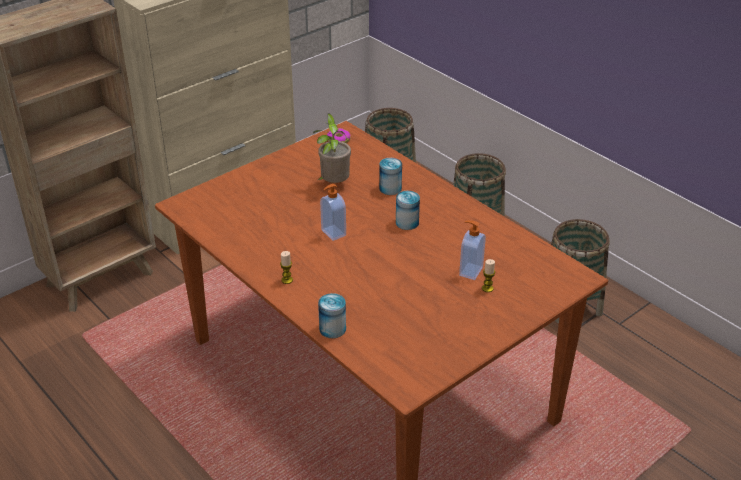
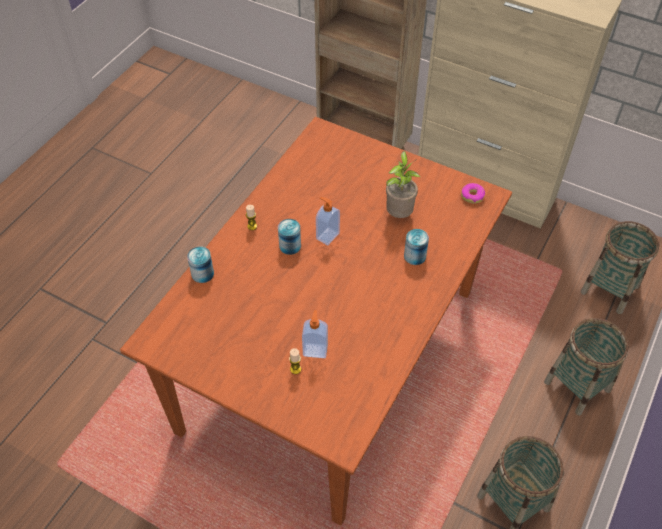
camera: 70 degrees right, 15 degrees up
can [396,191,420,230] -> can moved to [278,219,301,255]

